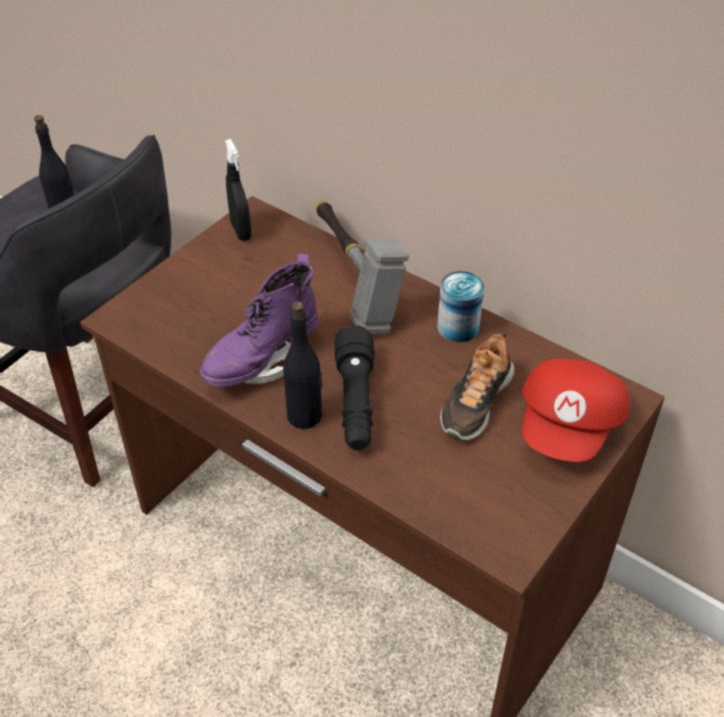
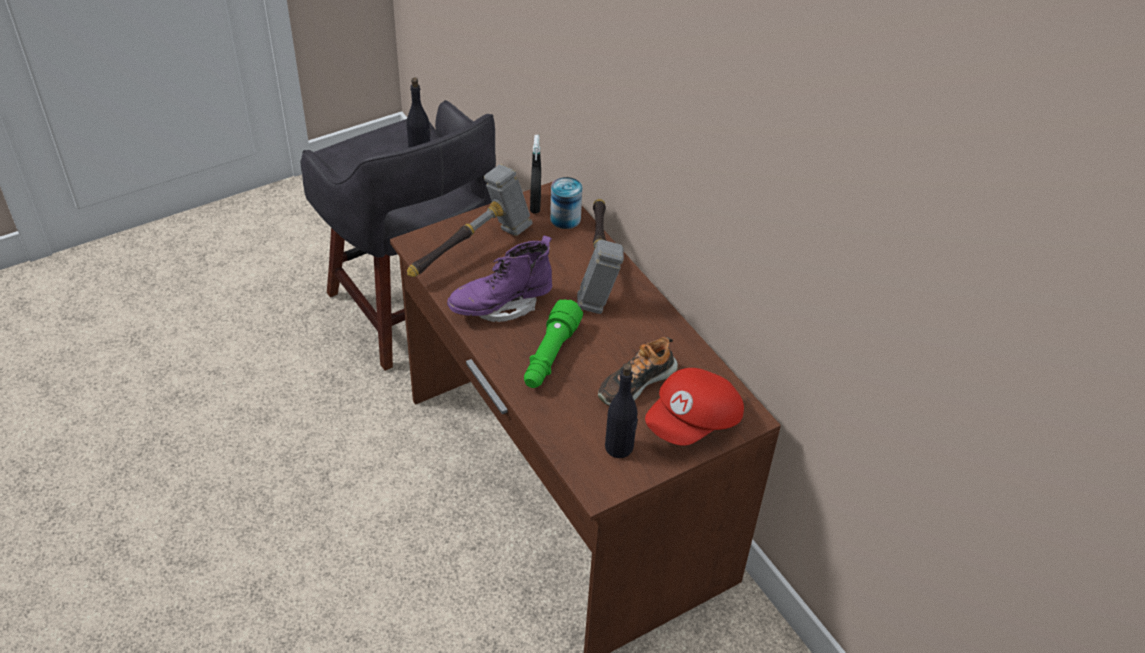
camera: 20 degrees right, 0 degrees up
black bottle [283,302,322,429] -> black bottle moved to [605,363,638,458]
black flashlight [334,325,375,451] -> green flashlight [524,299,583,388]
can [437,271,484,342] -> can moved to [550,177,582,229]
none -> hammer [407,164,532,277]

